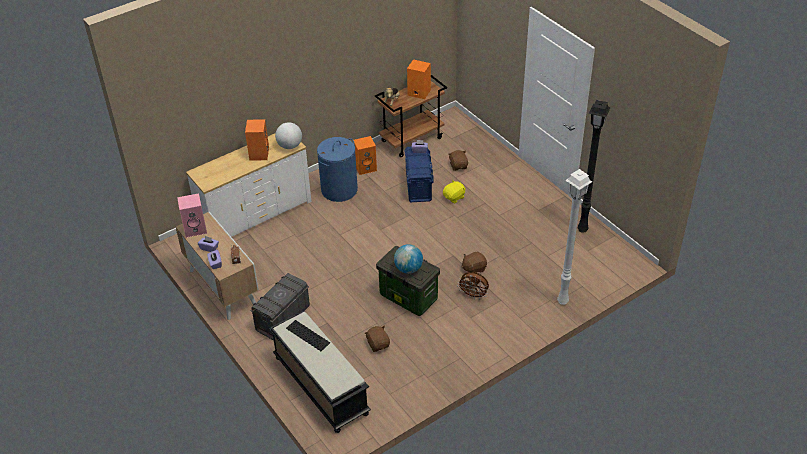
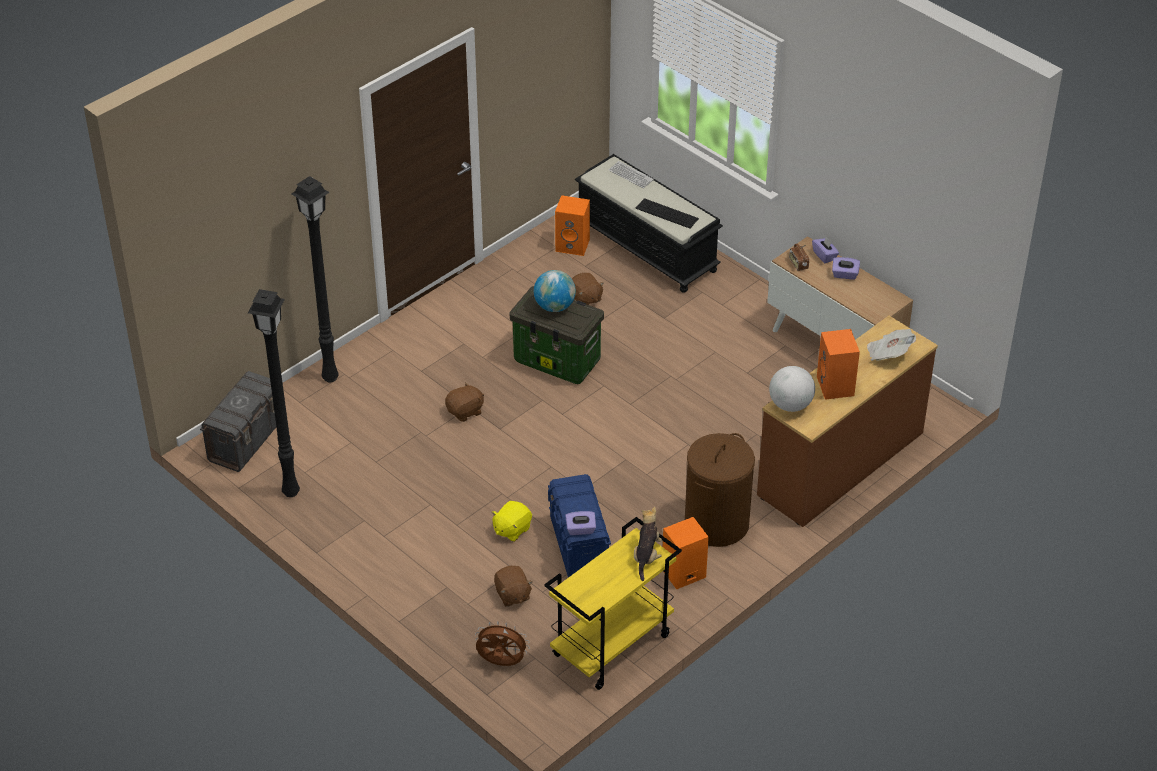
camera: 170 degrees right, 0 degrees up
pink speaker [177,193,207,238] -> none
white dresser [186,133,312,237] -> brown dresser [757,316,938,527]
grey storage box [250,273,310,340] -> grey storage box moved to [200,371,276,472]
blue laundry basket [317,137,358,202] -> brown laundry basket [685,433,755,547]
brown cart [375,75,447,157] -> yellow cart [544,517,682,690]
orange speaker [407,59,431,99] -> orange speaker moved to [555,195,590,256]
brown fan [457,272,489,300] -> brown fan moved to [475,622,530,666]
white floor lamp [557,169,592,305] -> black floor lamp [291,176,339,382]
none -> keyboard [609,161,654,188]
none -> newspaper [867,329,916,361]

